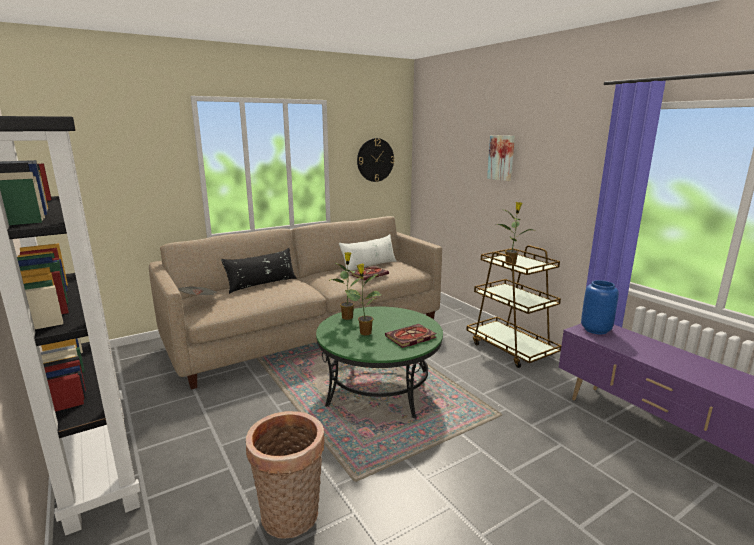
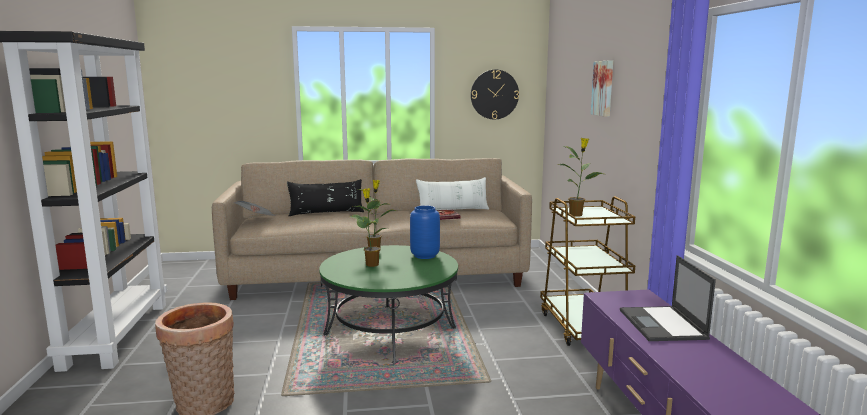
camera: 25 degrees right, 5 degrees down
book [385,324,436,348] -> none
blue vase [581,280,619,334] -> blue vase moved to [410,205,440,259]
none -> laptop [620,255,716,341]

